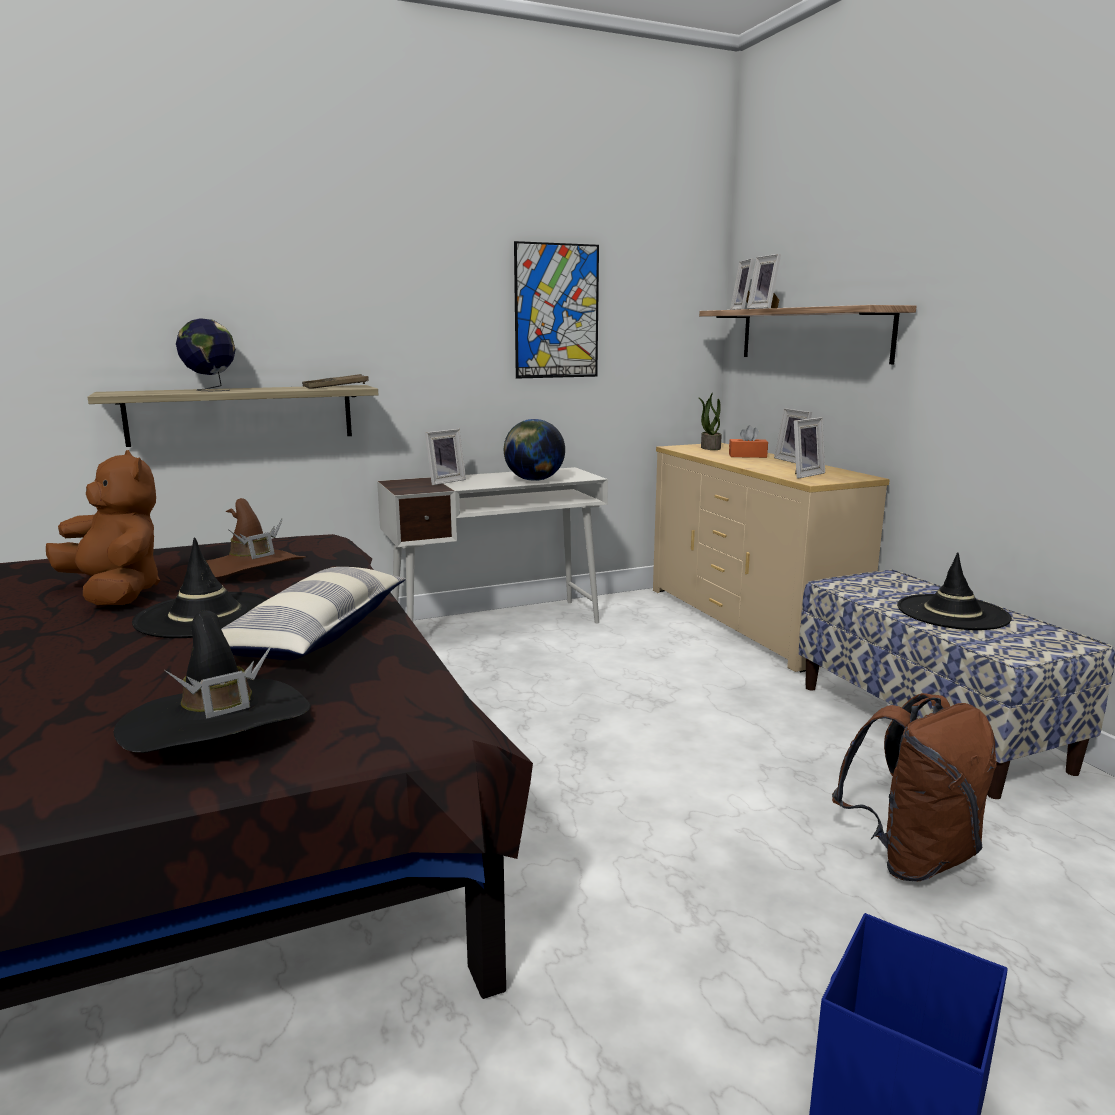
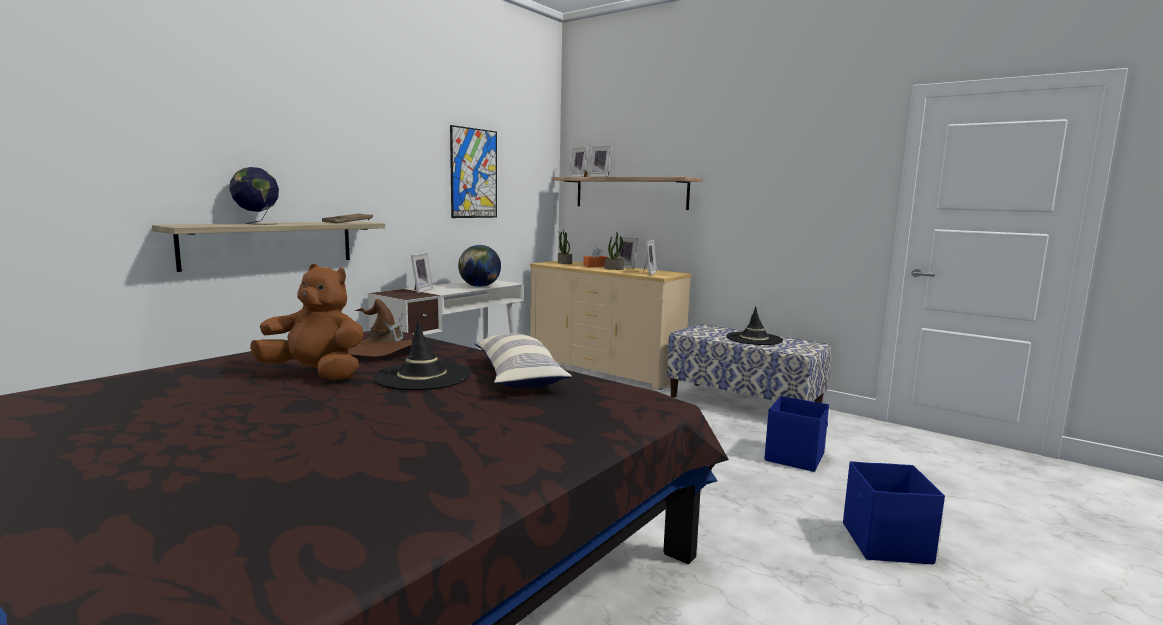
camera: 30 degrees left, 5 degrees down
black hat [113,610,311,753] -> none
brown backpack [832,693,997,882] -> blue storage box [765,396,829,472]
none -> potted plant [604,231,624,270]

